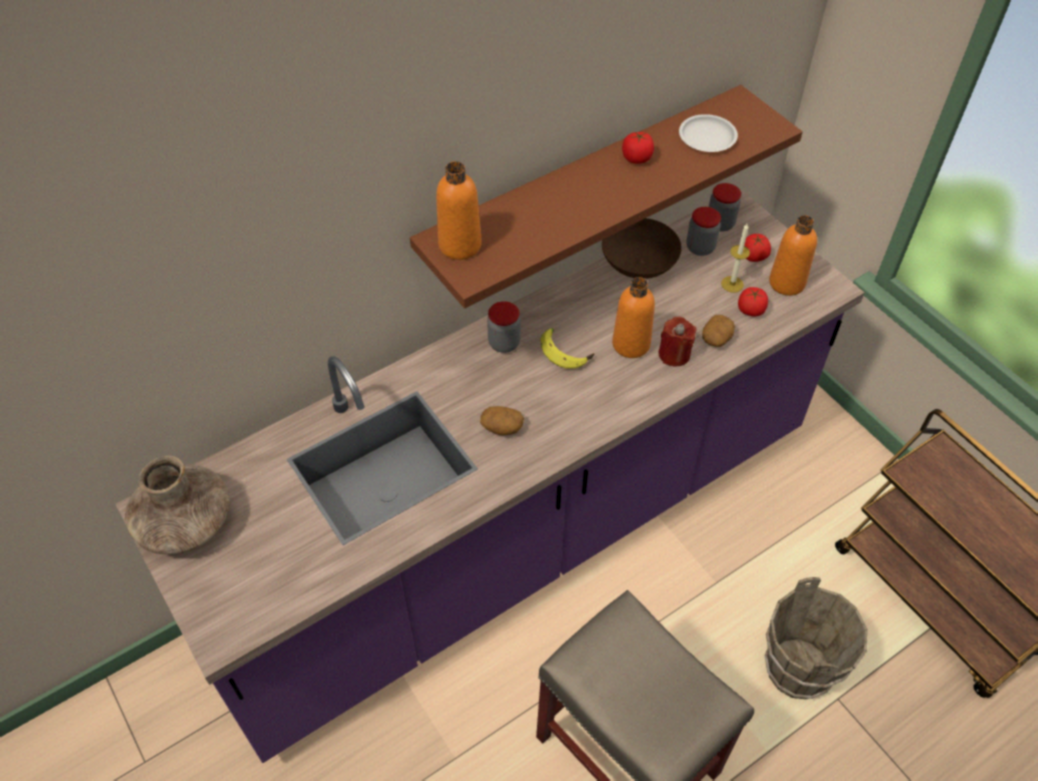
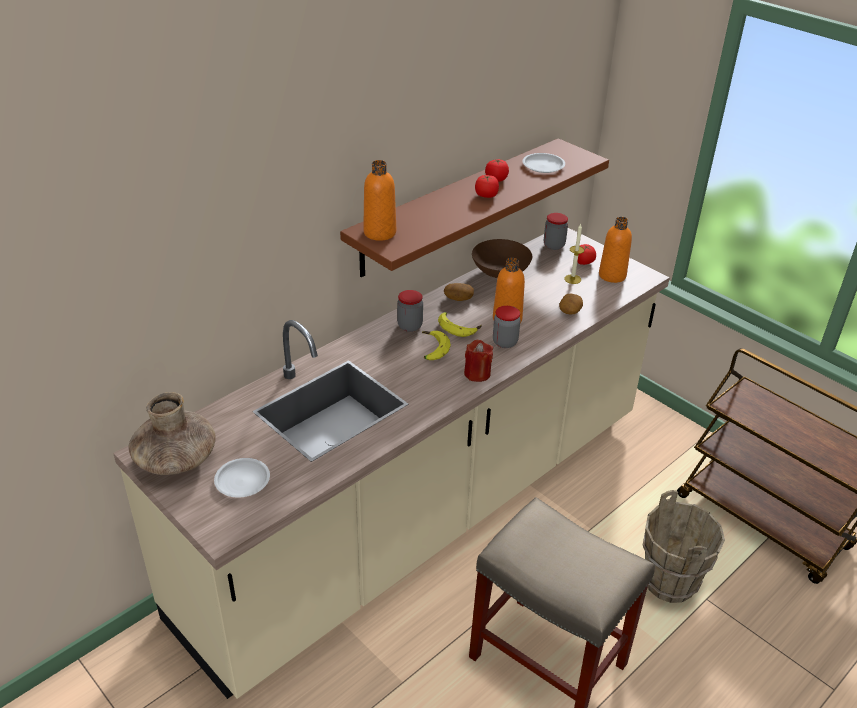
camera: 10 degrees left, 15 degrees down
purple counter [116,188,865,763] -> beige counter [113,228,670,699]
potato [480,406,524,435] -> potato moved to [444,283,474,301]
red candle [658,316,696,367] -> red candle moved to [464,340,493,382]
jar [687,207,721,256] -> jar moved to [493,306,520,348]
tomato [738,287,768,317] -> tomato moved to [475,175,499,198]
none -> white plate [214,458,270,498]
none -> banana [422,331,451,360]

